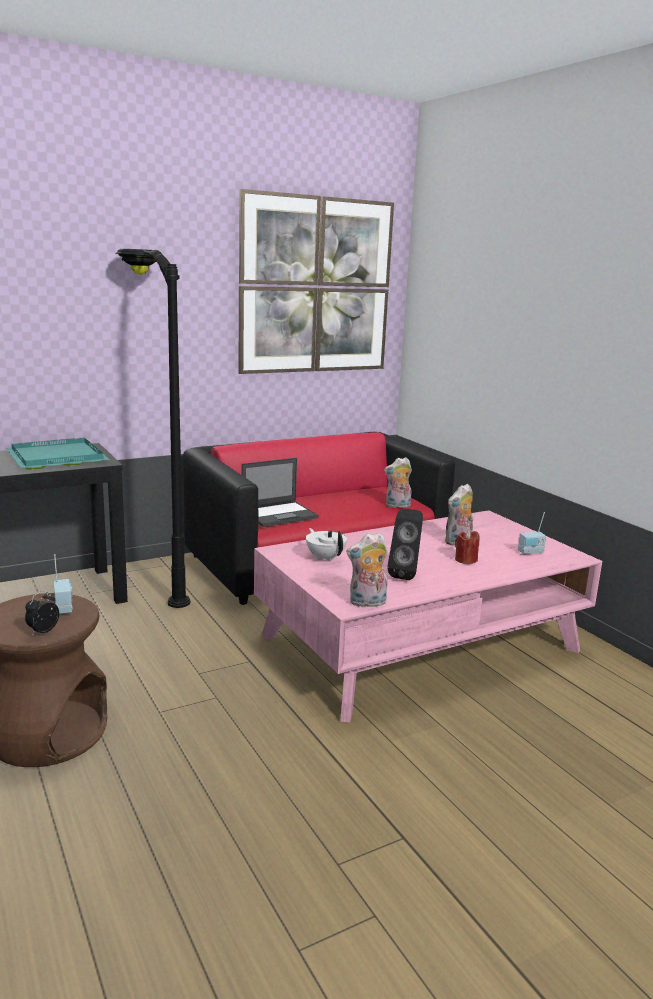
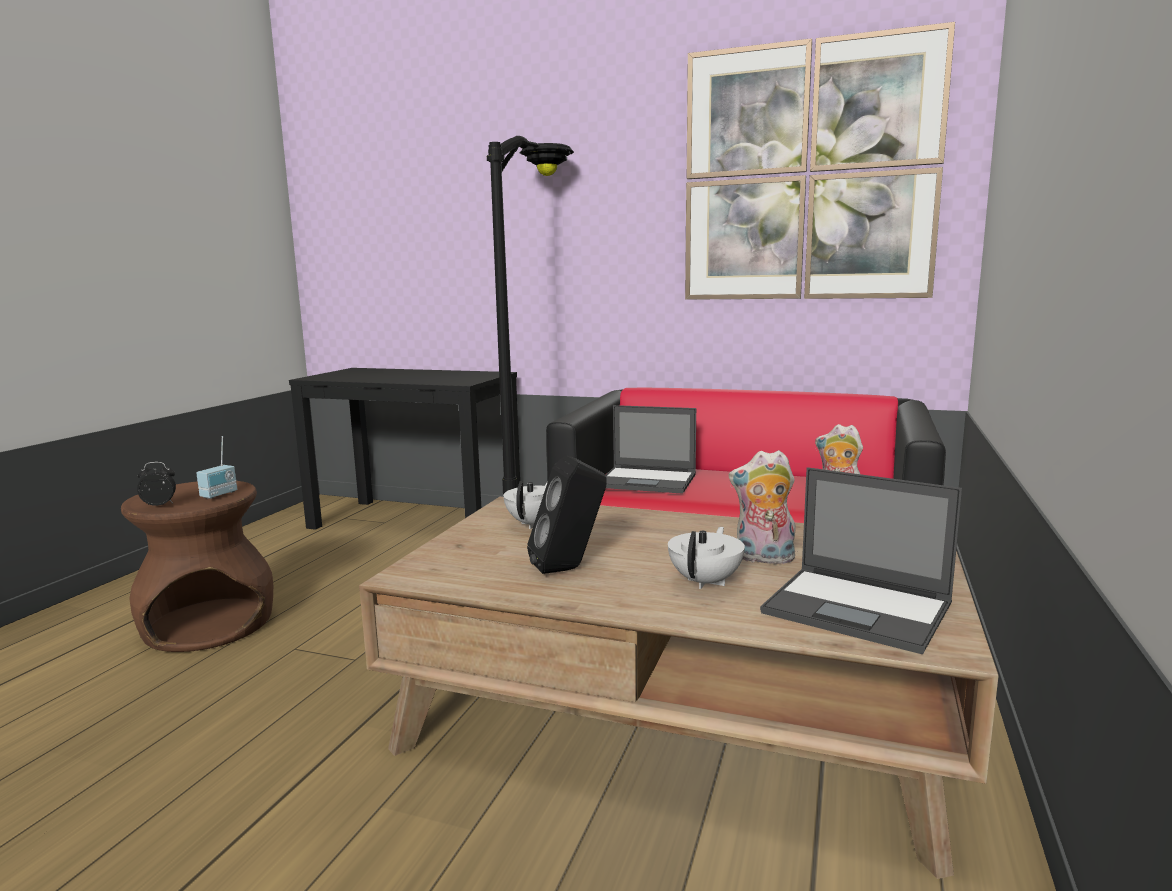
camera: 50 degrees right, 5 degrees down
turquoise tray [6,438,110,470] -> none
pink coffee table [254,510,602,722] -> brown coffee table [359,497,999,879]
plush toy [346,533,388,607] -> none
red candle [455,530,480,564] -> white teapot [668,527,745,589]
radio [518,512,546,554] -> laptop [760,467,962,655]

